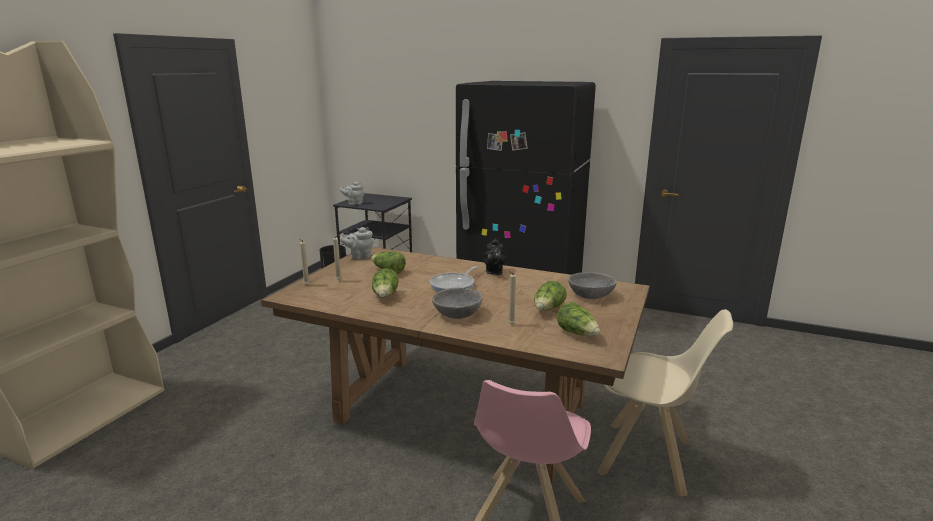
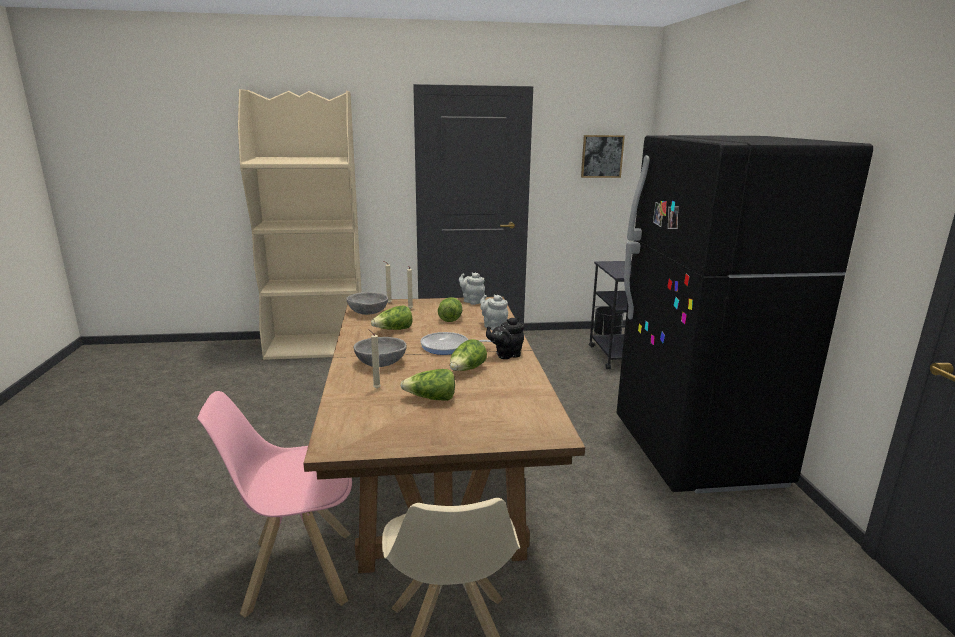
camera: 60 degrees right, 0 degrees up
grey teapot [340,182,365,205] -> grey teapot moved to [480,294,508,331]
lettuce [557,302,600,336] -> lettuce moved to [450,339,487,371]
grey bowl [568,272,617,299] -> grey bowl moved to [346,292,388,315]
none -> picture [581,135,625,178]

